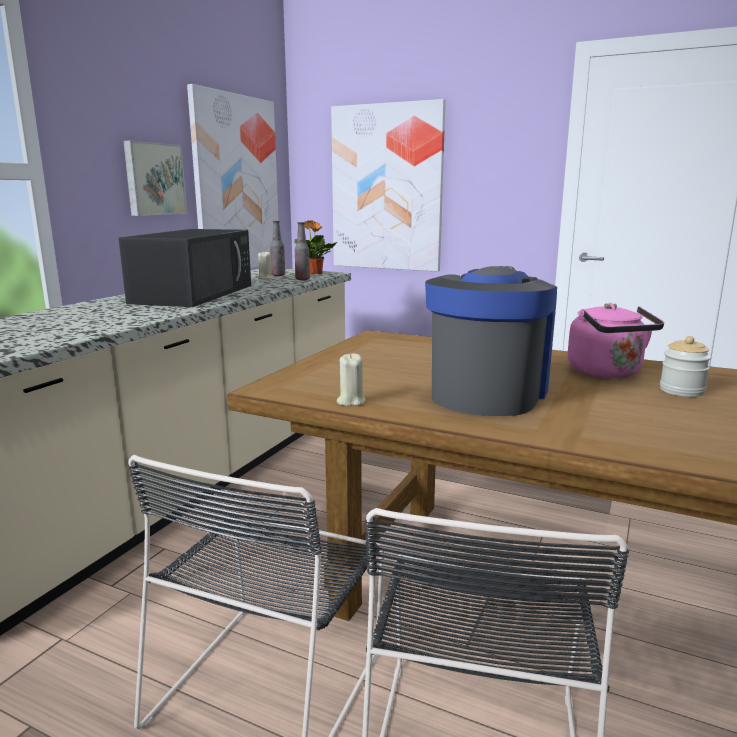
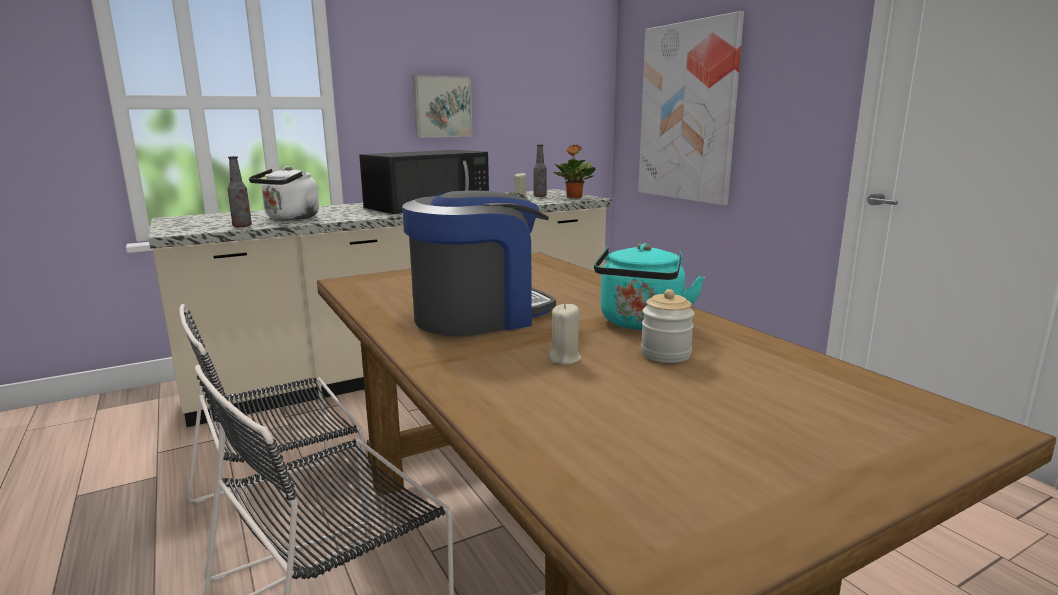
camera: 35 degrees right, 0 degrees up
picture [187,84,279,268] -> none
bottle [295,222,310,280] -> bottle moved to [228,156,252,227]
beige candle [337,353,365,406] -> beige candle moved to [547,303,582,365]
pink kettle [568,303,664,378] -> turquoise kettle [594,243,705,330]
none -> white kettle [249,166,319,220]

